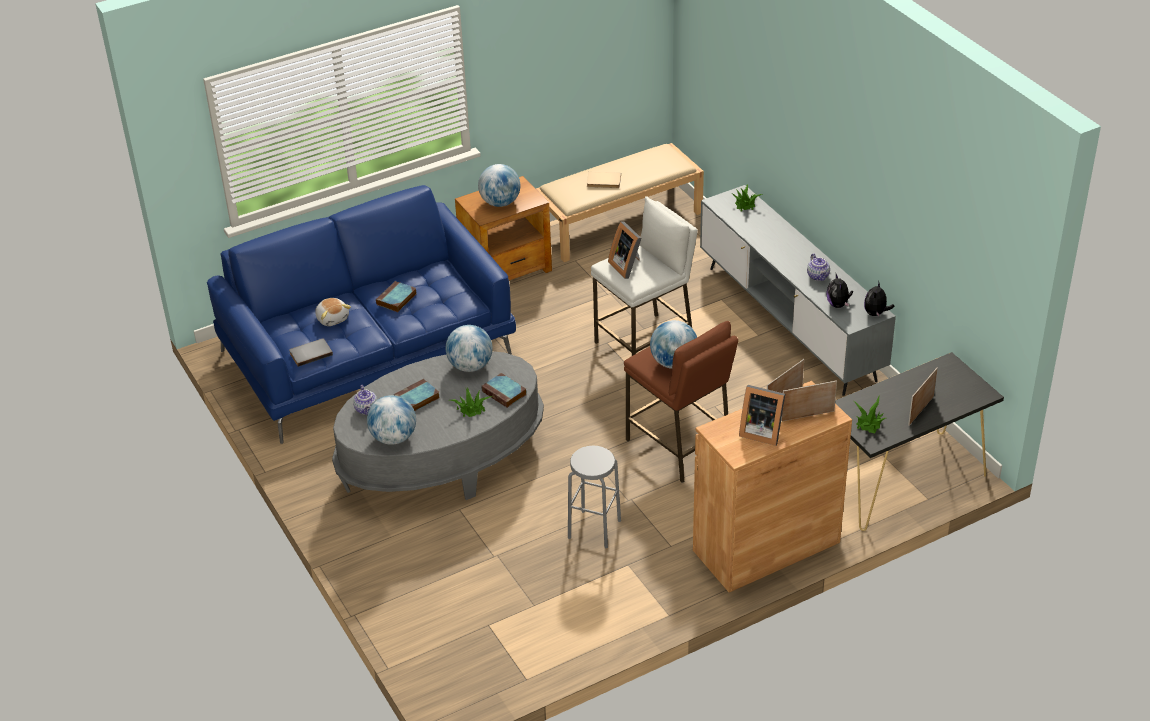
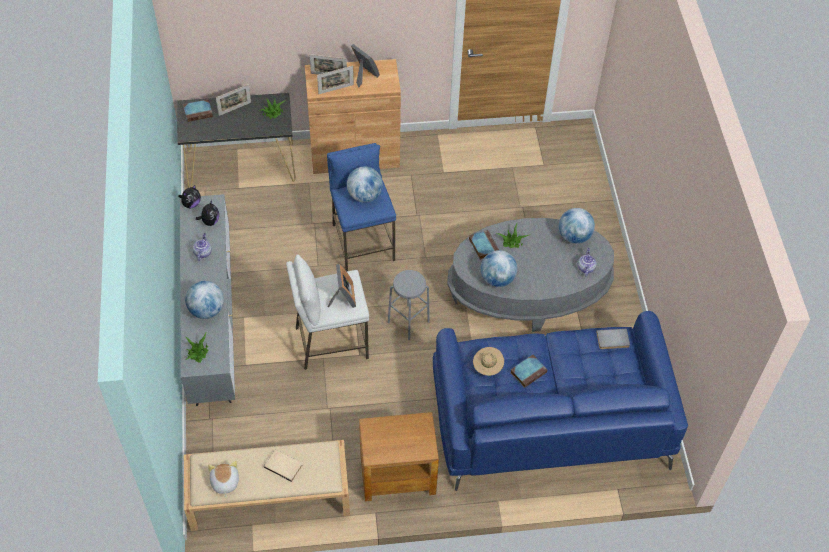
camera: 160 degrees left, 15 degrees up
plush toy [315,298,351,326] -> plush toy moved to [208,461,239,497]
book [394,379,440,411] -> book moved to [183,99,213,122]
globe [478,164,520,207] -> globe moved to [185,281,224,319]
grey stool [568,446,621,548] -> grey stool moved to [388,270,430,340]
brown stool [624,321,738,483] -> blue stool [327,143,396,271]
none -> beige hat [473,347,504,376]

